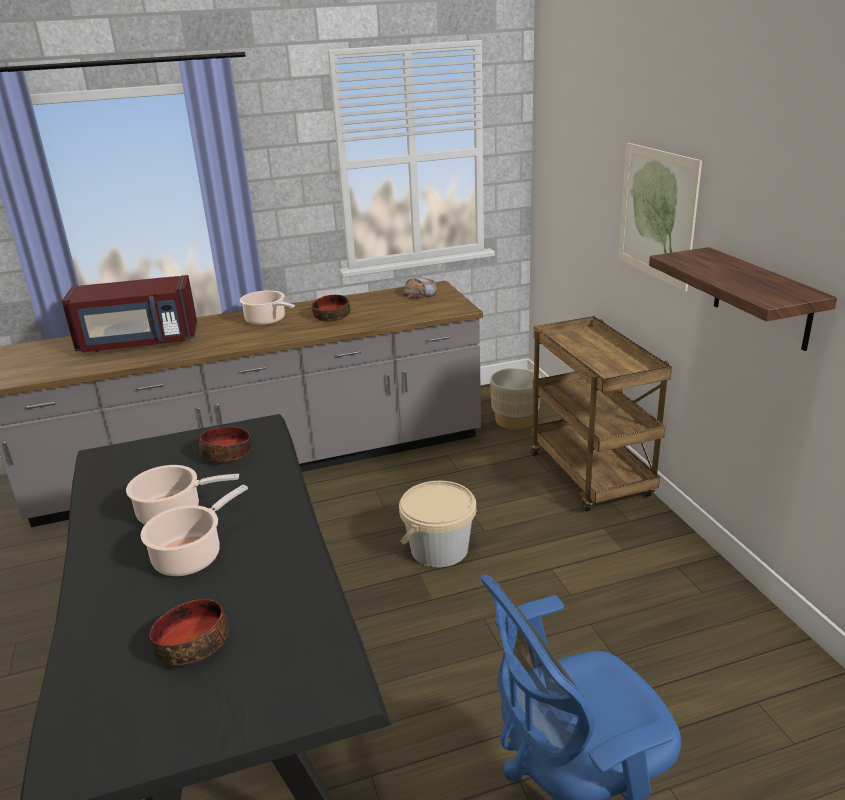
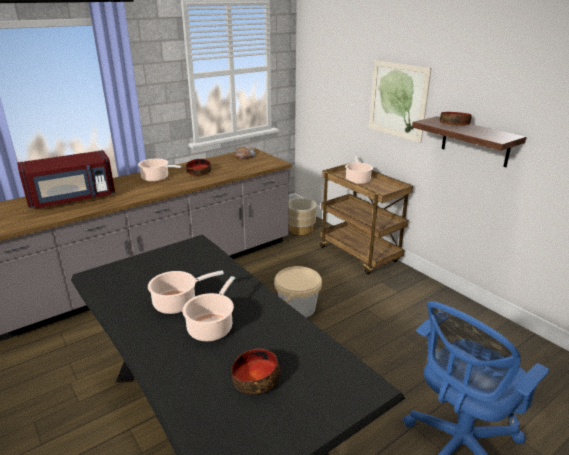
camera: 20 degrees left, 0 degrees up
bowl [199,426,252,462] -> bowl moved to [440,112,472,126]
none -> cooking pot [345,156,373,184]

